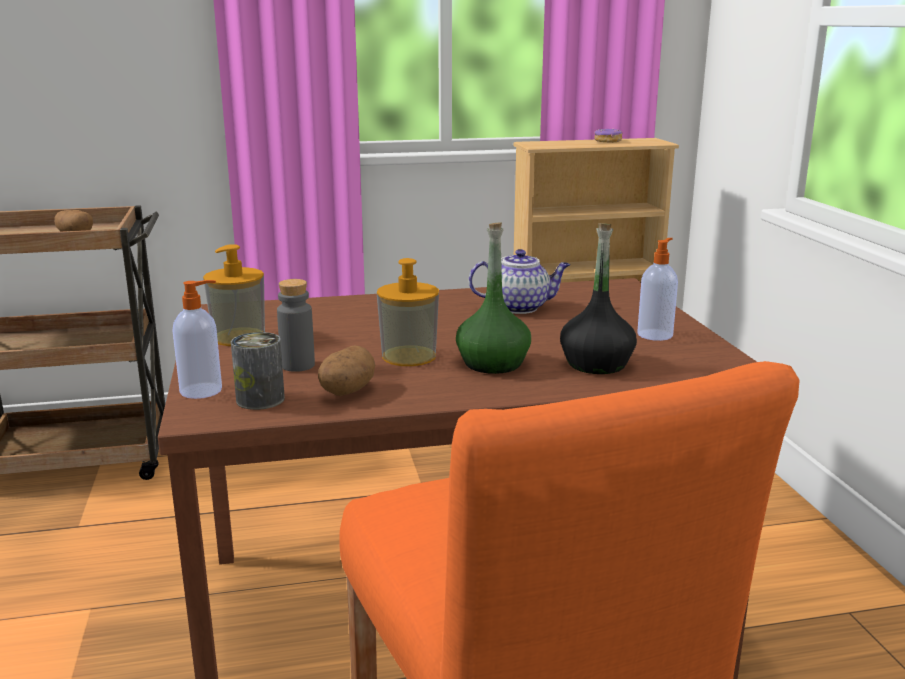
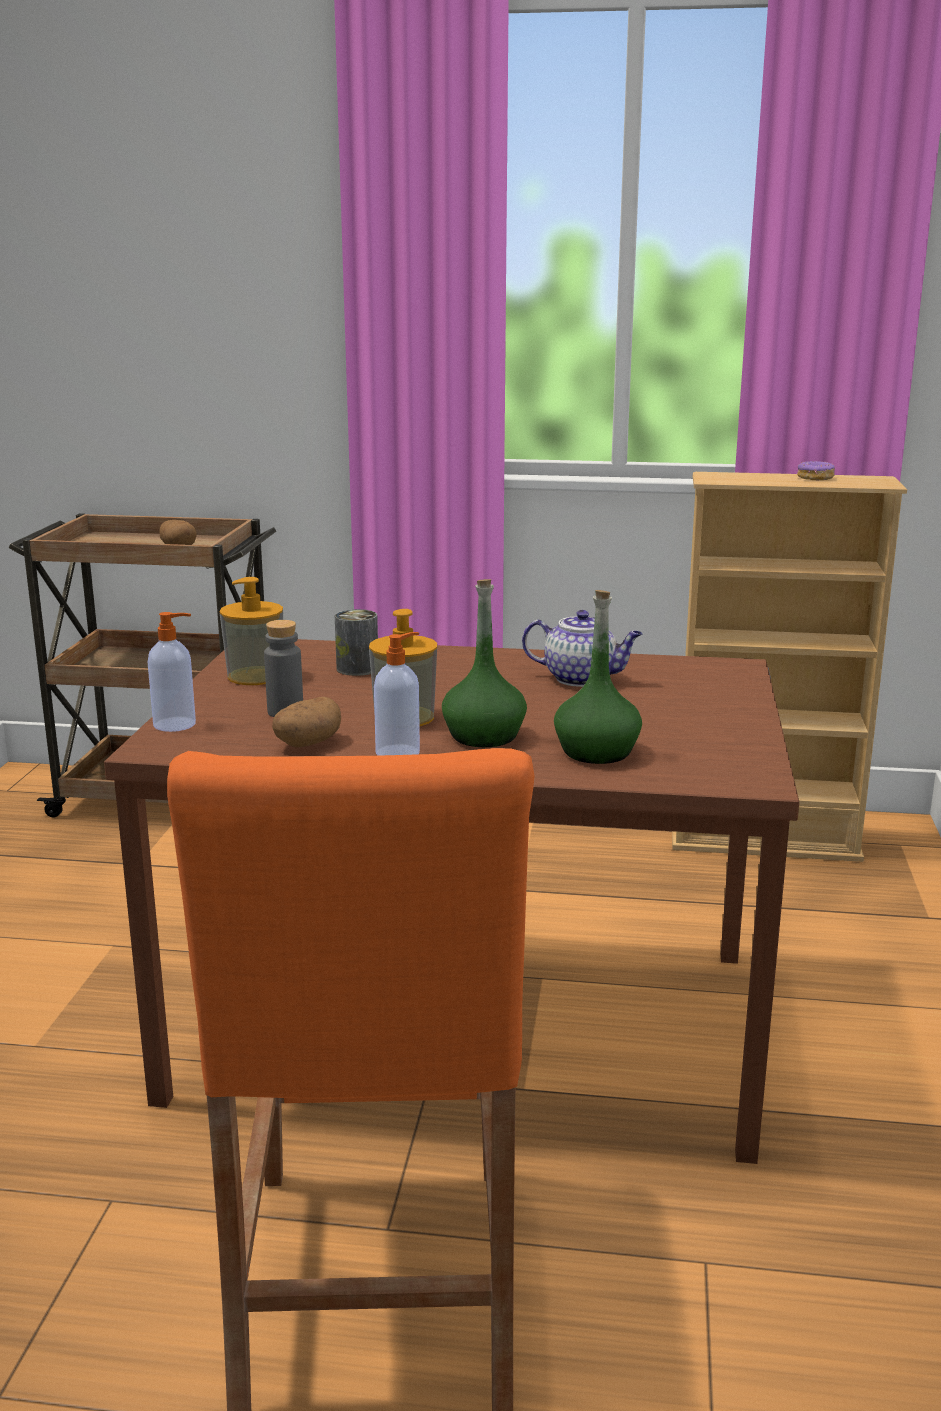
camera: 20 degrees right, 0 degrees up
can [231,332,285,410] -> can moved to [335,609,378,676]
black bottle [560,223,637,374] -> green bottle [554,590,642,764]
soap dispenser [637,238,678,341] -> soap dispenser moved to [374,632,420,756]

